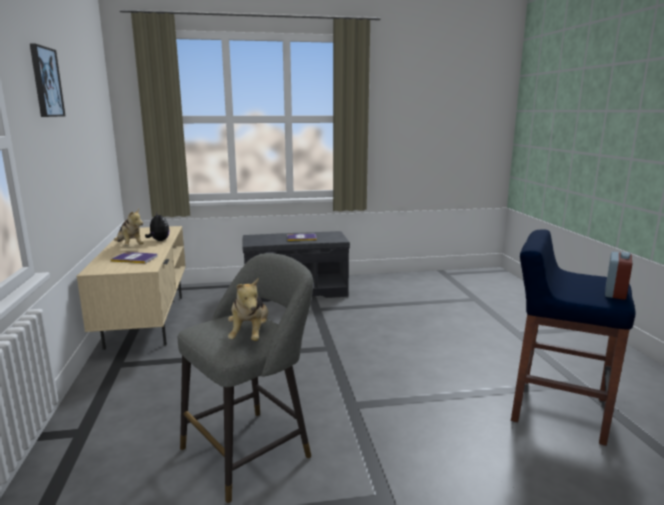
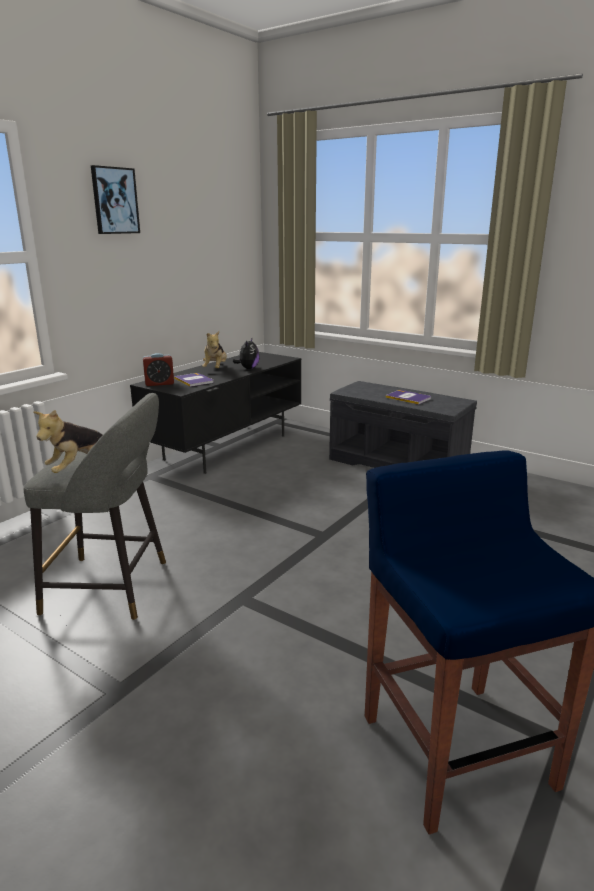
camera: 45 degrees right, 5 degrees up
beige tv stand [77,226,186,350] -> black tv stand [130,352,301,474]
alarm clock [605,252,632,300] -> alarm clock moved to [143,353,174,386]

